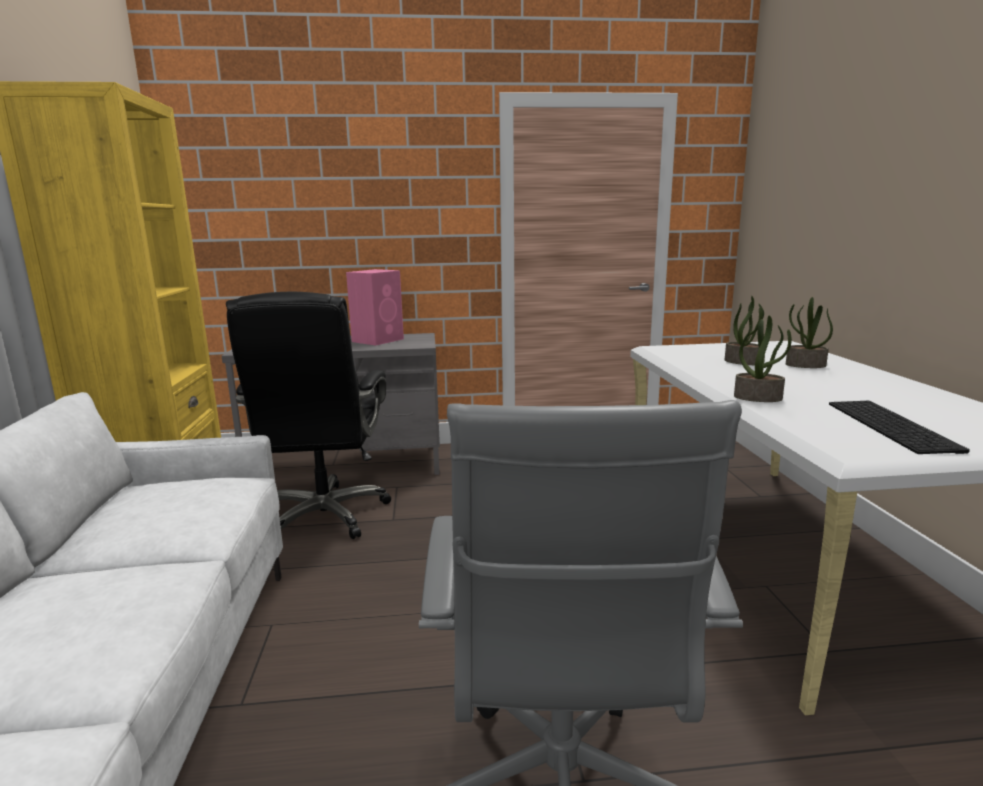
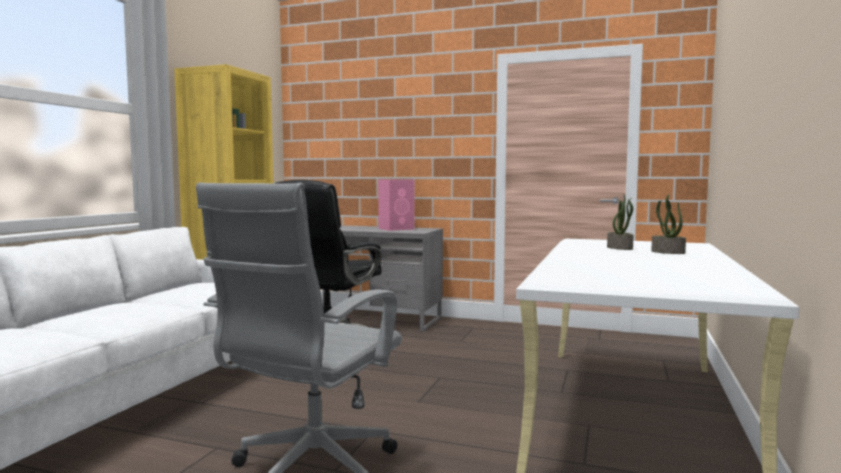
camera: 25 degrees right, 10 degrees down
potted plant [734,315,792,402] -> none
keyboard [829,401,970,454] -> none

